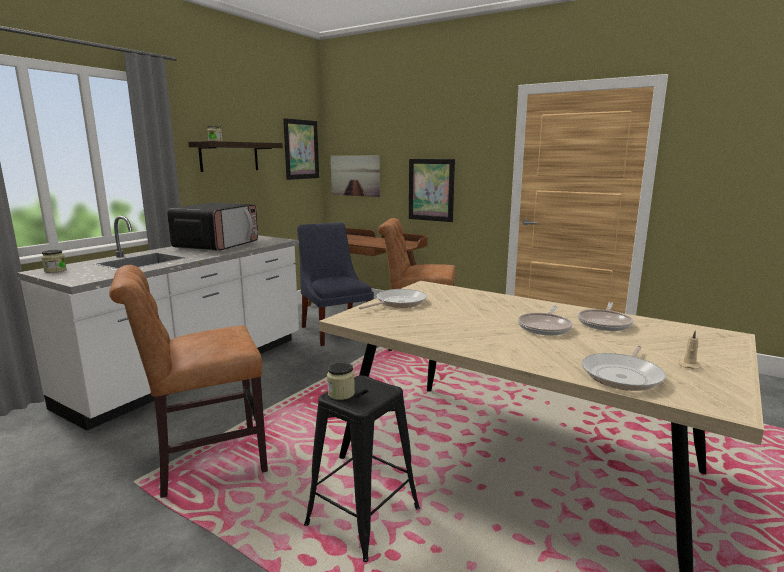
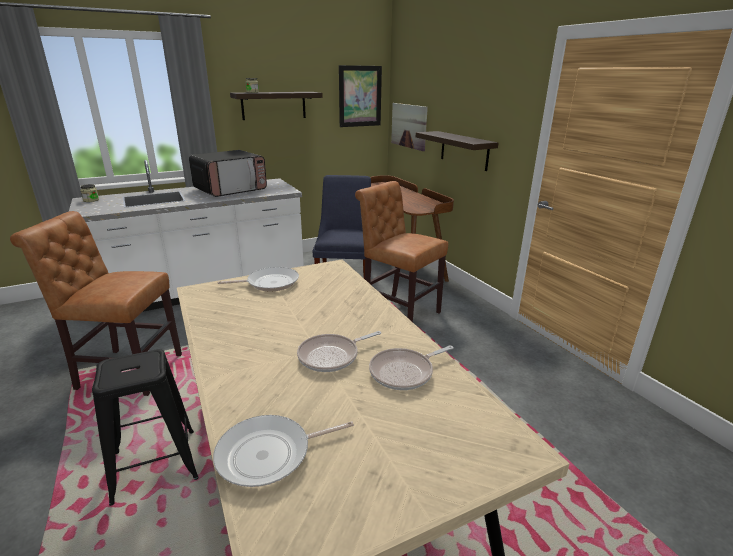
camera: 30 degrees right, 10 degrees up
jar [327,362,355,400] -> none
picture [409,159,455,222] -> shelf [416,131,499,171]
beige candle [679,331,701,369] -> none

